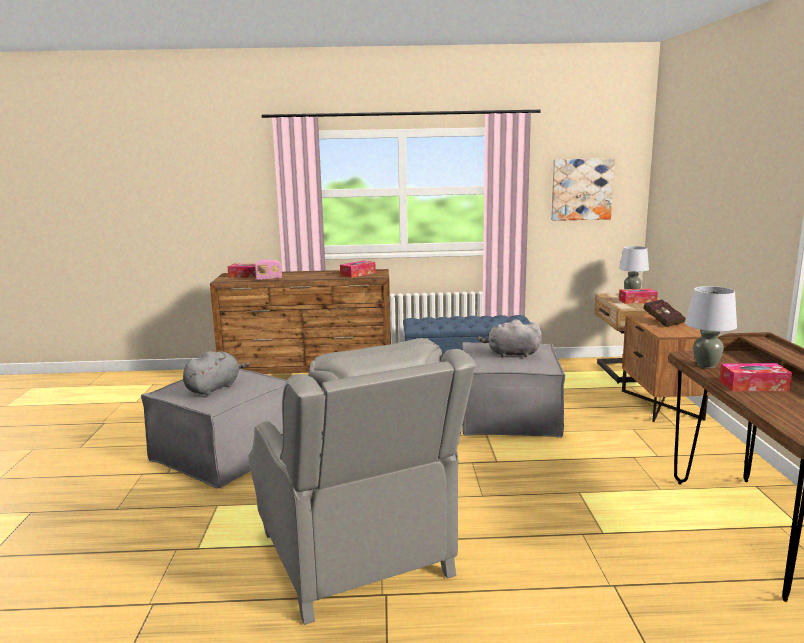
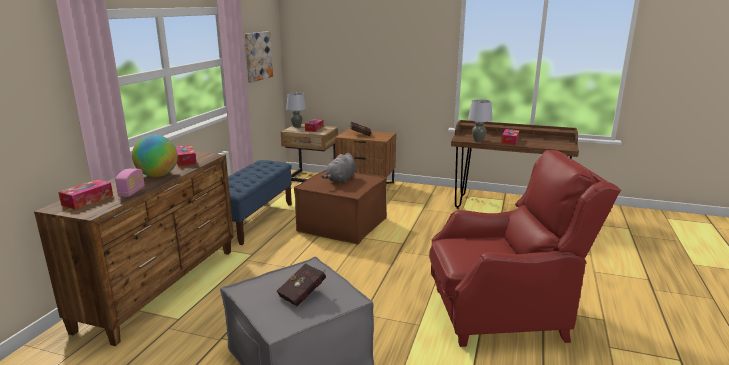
camera: 70 degrees left, 5 degrees up
grey plush toy [183,351,250,396] -> red book [276,263,326,306]
grey armchair [248,338,477,625] -> red armchair [429,150,622,347]
grey ottoman [462,342,565,438] -> brown ottoman [294,170,387,244]
none -> globe [132,135,178,177]

